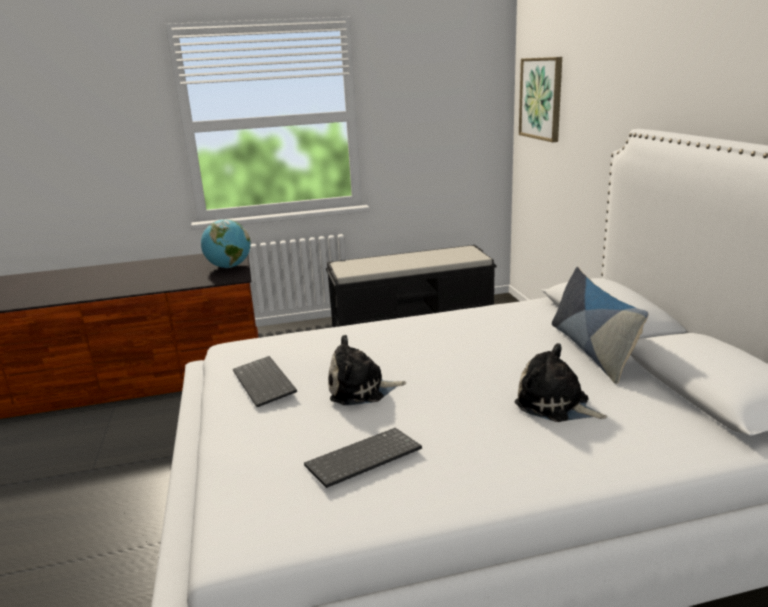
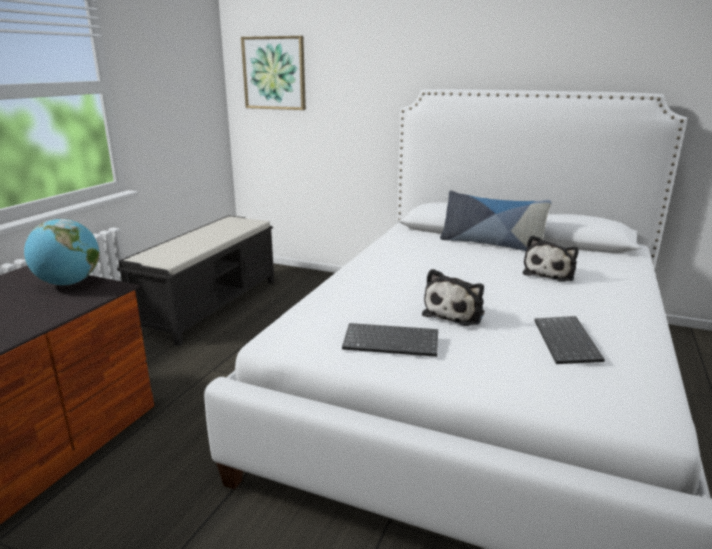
camera: 55 degrees left, 0 degrees up
plush toy [515,343,607,422] -> plush toy turned 45 degrees counterclockwise [523,235,579,282]

